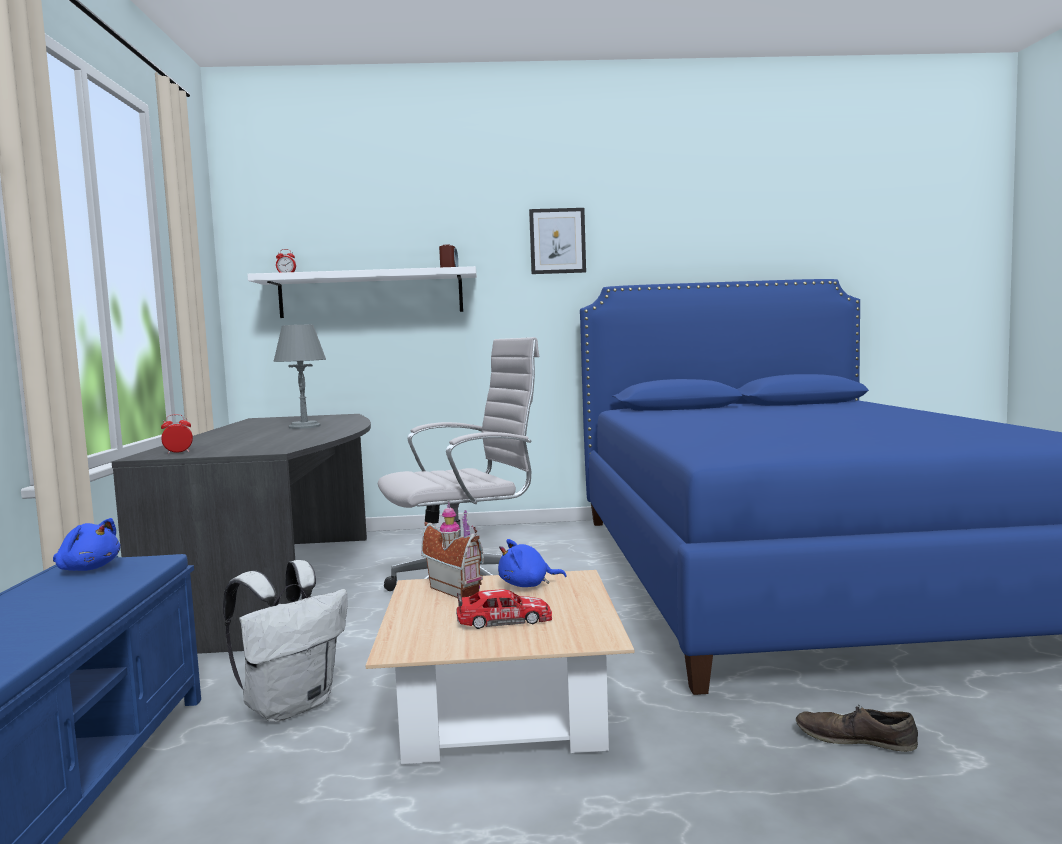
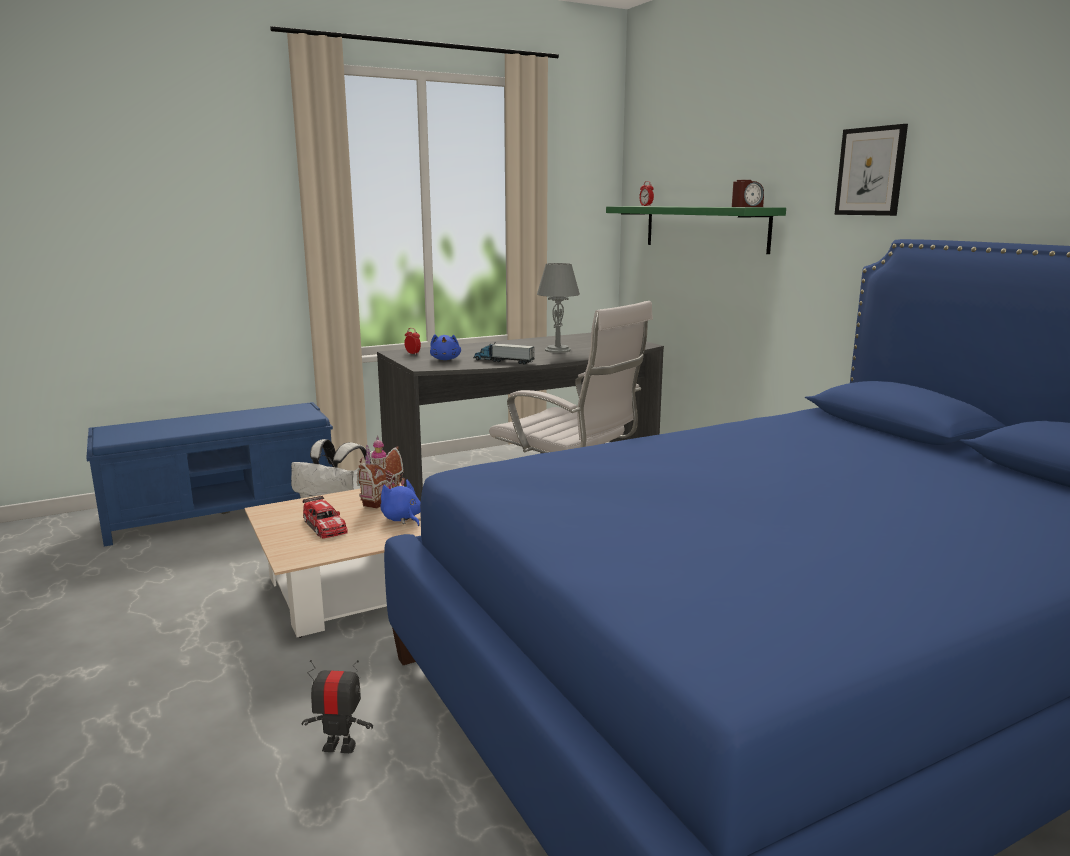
camera: 65 degrees right, 10 degrees up
blue plush toy [53,518,120,571] -> blue plush toy moved to [430,334,461,360]
white shelf [247,266,477,318] -> green shelf [606,206,786,254]
brown shoe [796,706,918,752] -> toy robot [301,660,373,753]
none -> toy truck [473,342,535,364]

